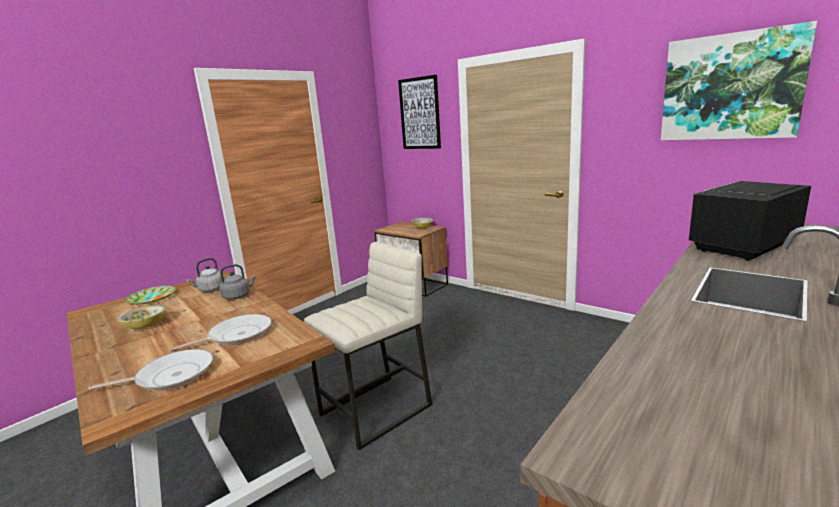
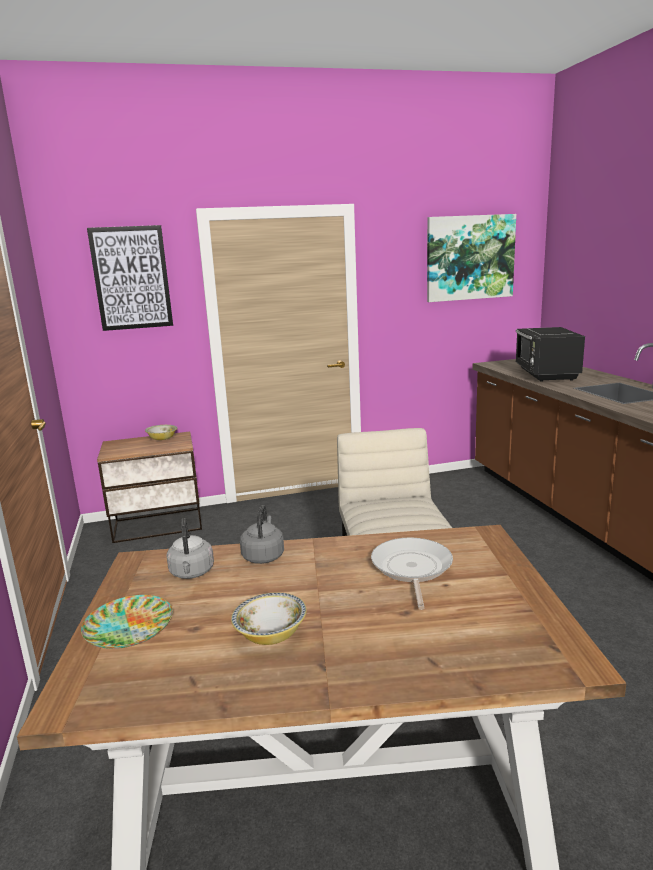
camera: 55 degrees left, 0 degrees up
frying pan [89,349,213,391] -> none

